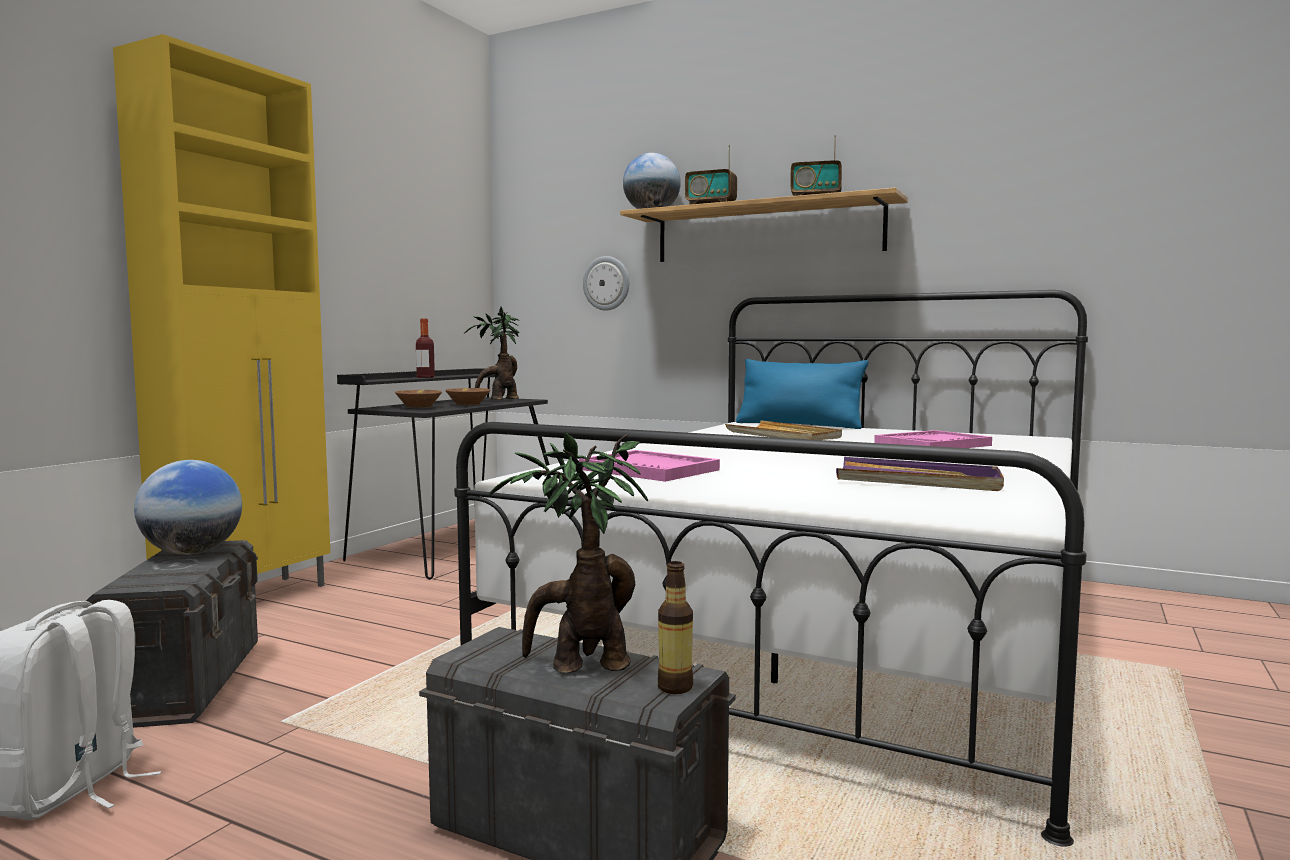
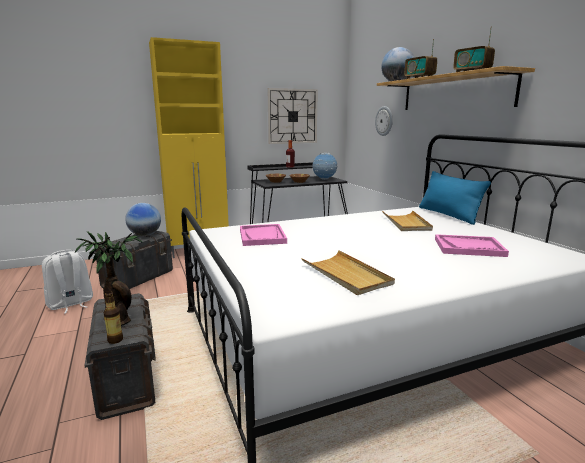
camera: 40 degrees right, 10 degrees up
potted plant [464,307,519,400] -> globe [312,153,337,180]
purple tray [836,457,1004,491] -> beige tray [301,250,395,295]
none -> wall clock [267,88,318,144]

